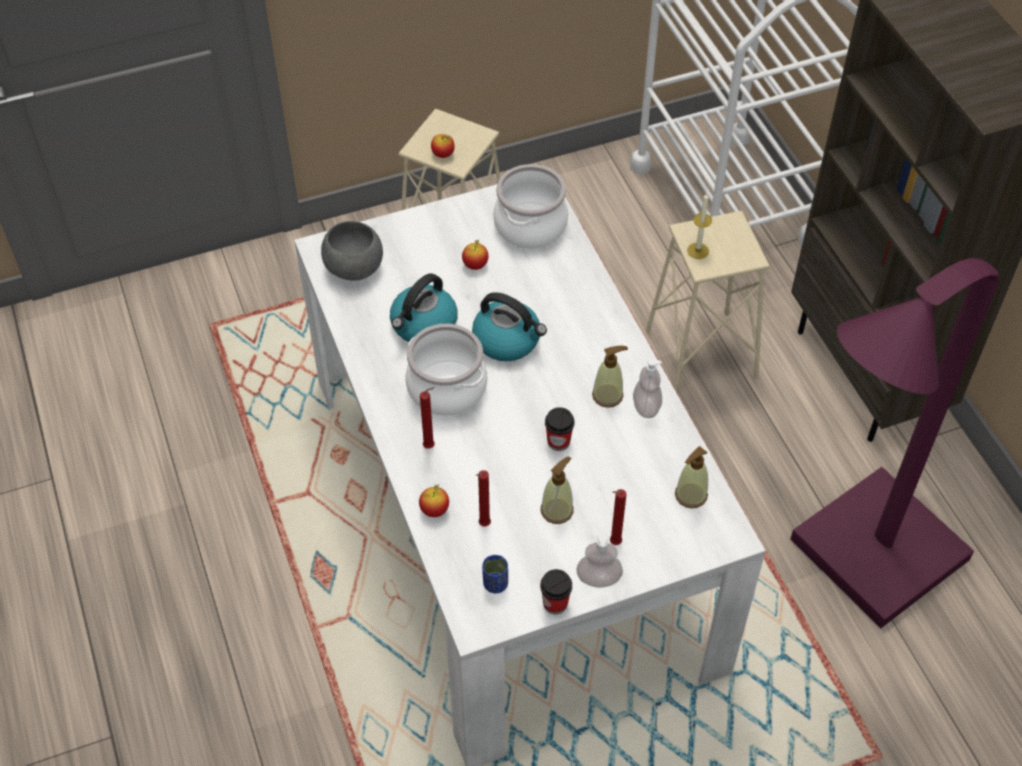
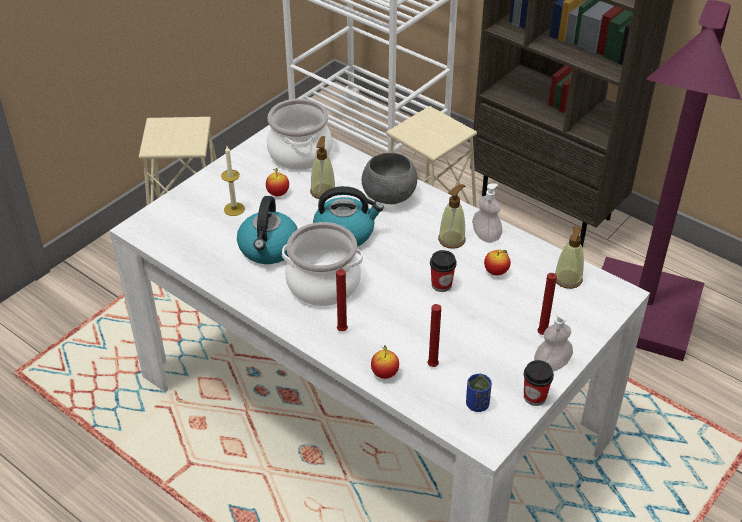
camera: 30 degrees left, 10 degrees down
grey bowl [321,221,383,281] -> grey bowl moved to [362,153,417,204]
apple [431,134,455,158] -> apple moved to [484,250,511,276]
soap dispenser [541,456,574,524] -> soap dispenser moved to [310,136,335,199]
candle [687,193,712,259] -> candle moved to [221,146,245,216]

